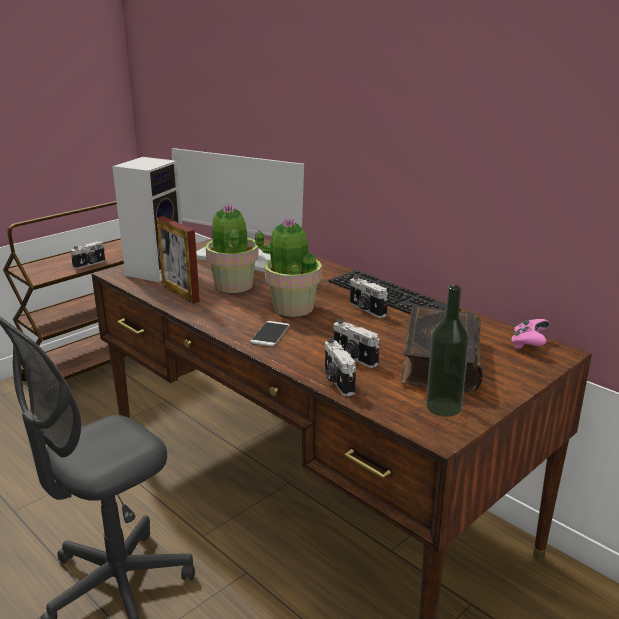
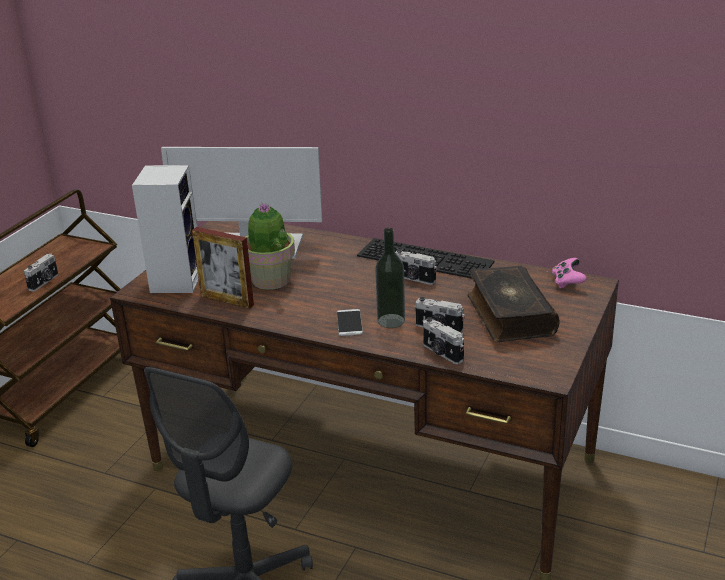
camera: 20 degrees left, 5 degrees up
potted plant [255,217,322,317] -> none
bottle [426,285,469,417] -> bottle moved to [375,228,405,328]

